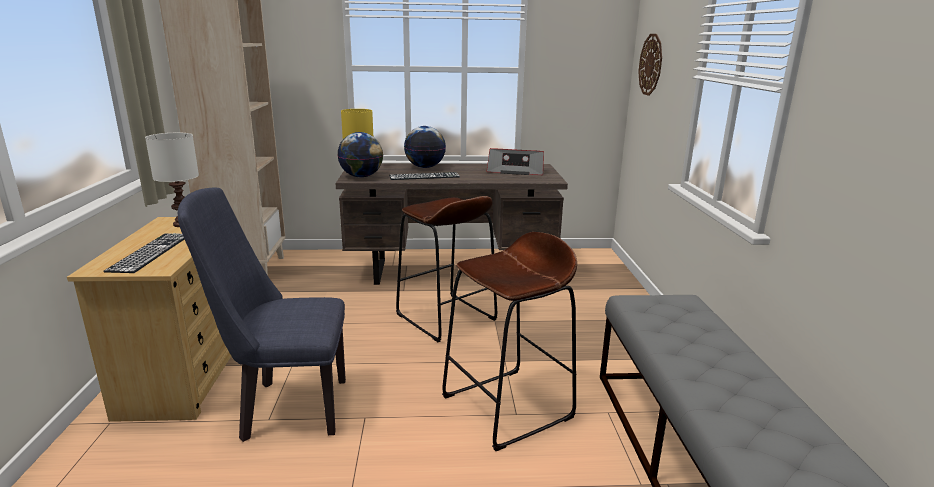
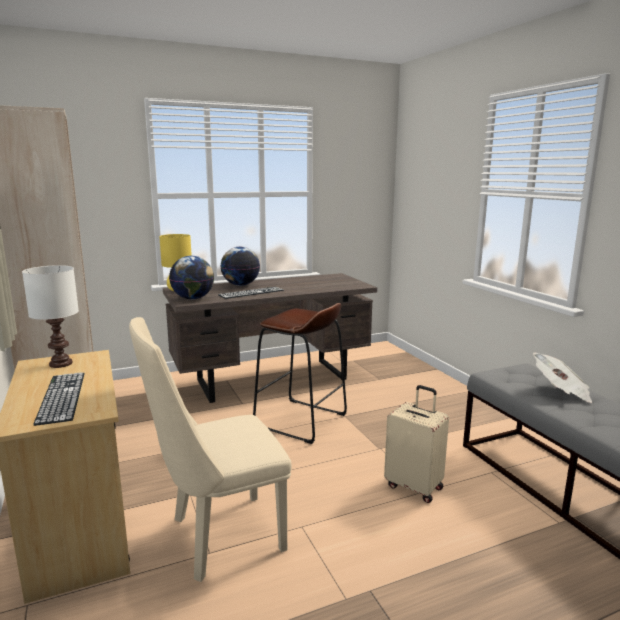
camera: 20 degrees left, 5 degrees down
blue chair [178,187,346,442] -> beige chair [129,317,292,582]
brown stool [442,232,577,451] -> beige suitcase [384,385,449,503]
radio [486,148,544,175] -> none
wall clock [638,34,662,96] -> none
none -> newspaper [533,352,592,403]

